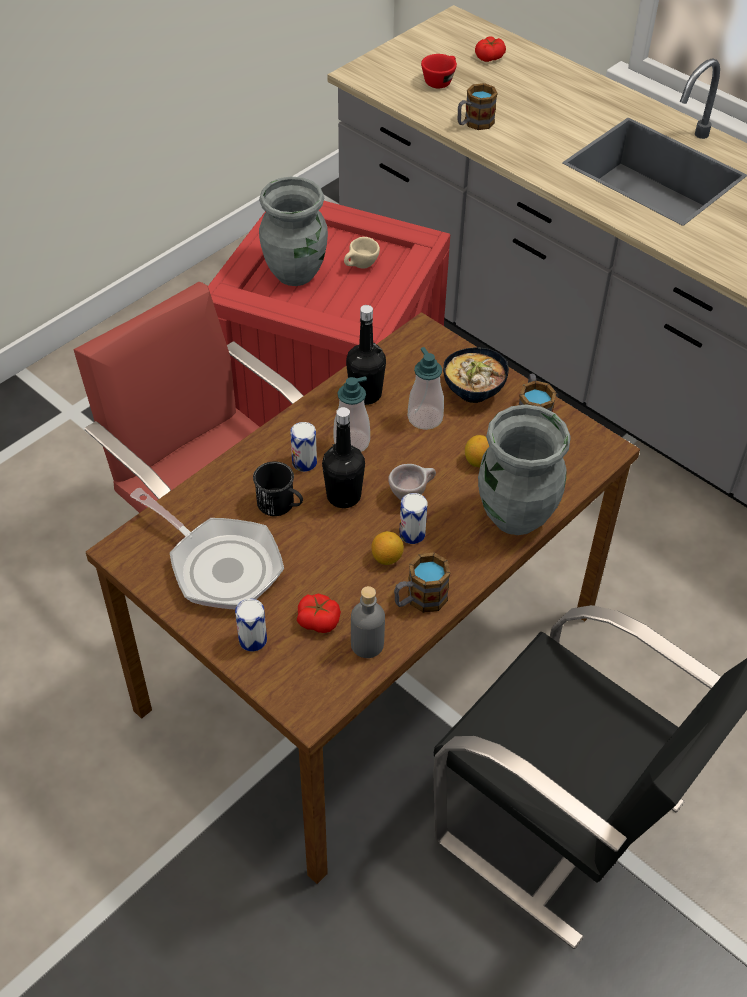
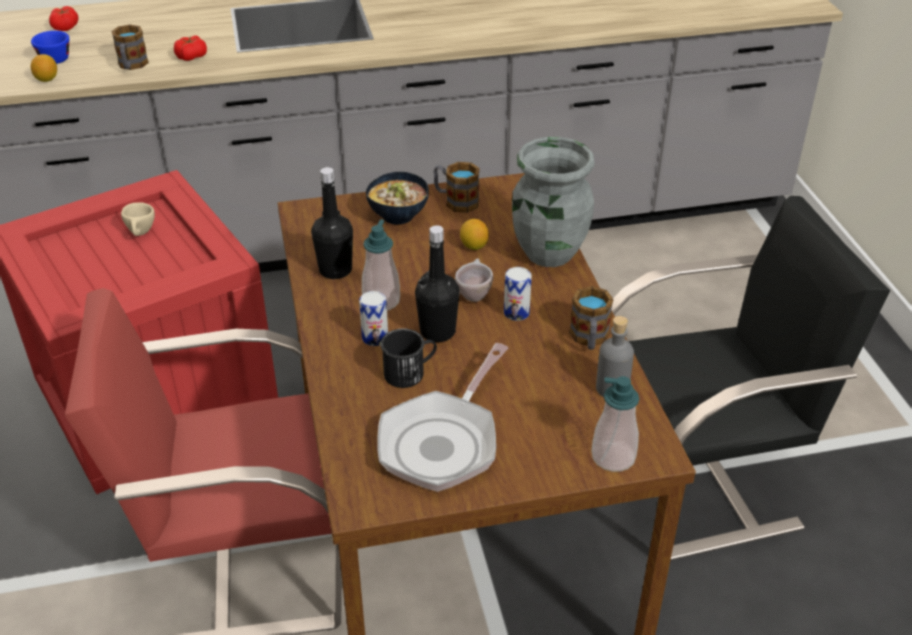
camera: 55 degrees left, 10 degrees down
frying pan [130,488,284,609] -> frying pan turned 135 degrees clockwise [377,343,509,492]
can [235,599,267,651] -> none
grey vase [259,176,328,286] -> none
tomato [297,594,341,633] -> tomato moved to [174,36,207,61]
lemon [371,531,404,565] -> lemon moved to [31,54,57,82]
soap dispenser [408,347,444,430] -> soap dispenser moved to [591,376,639,472]
red cup [421,54,457,88] -> blue cup [31,31,69,64]

